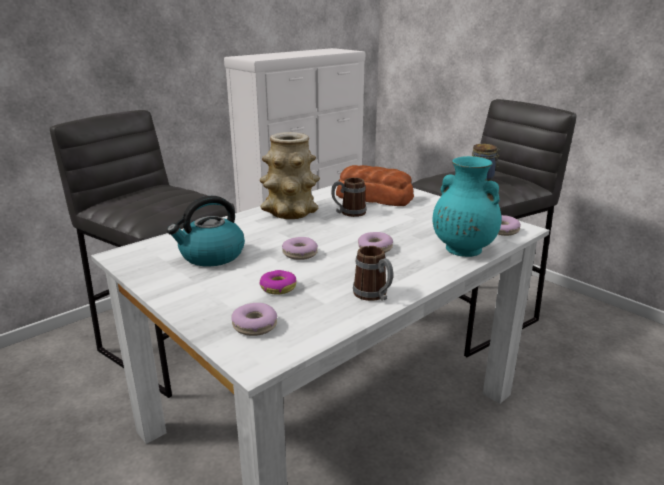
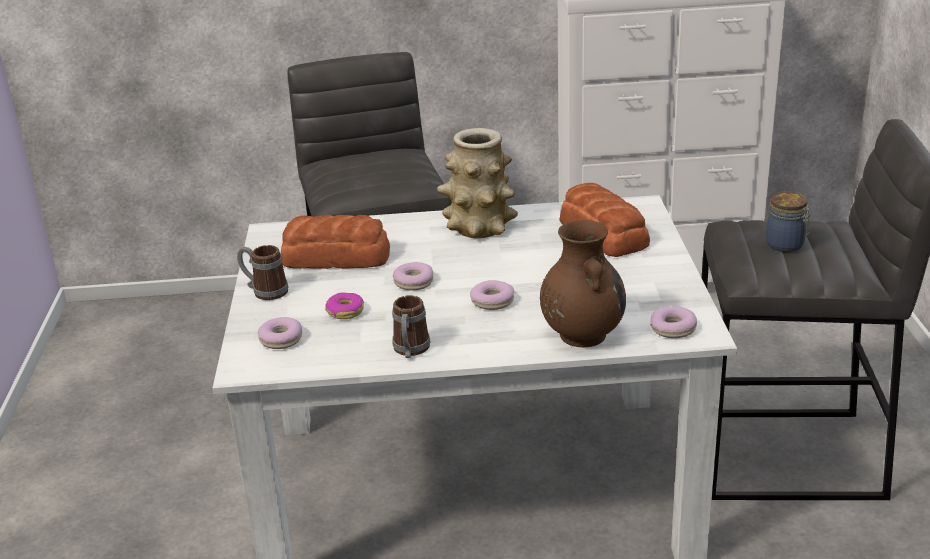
camera: 40 degrees right, 5 degrees up
kettle [167,196,245,267] -> bread [281,214,390,269]
mug [331,178,367,217] -> mug moved to [237,245,289,300]
turquoise vase [433,156,502,257] -> brown vase [540,220,626,347]

